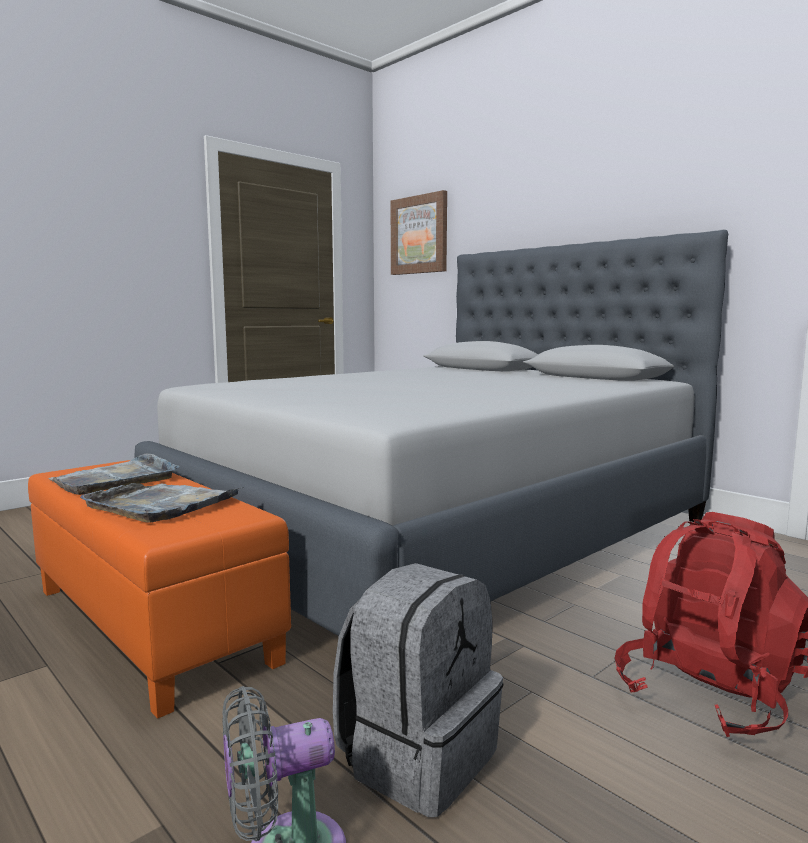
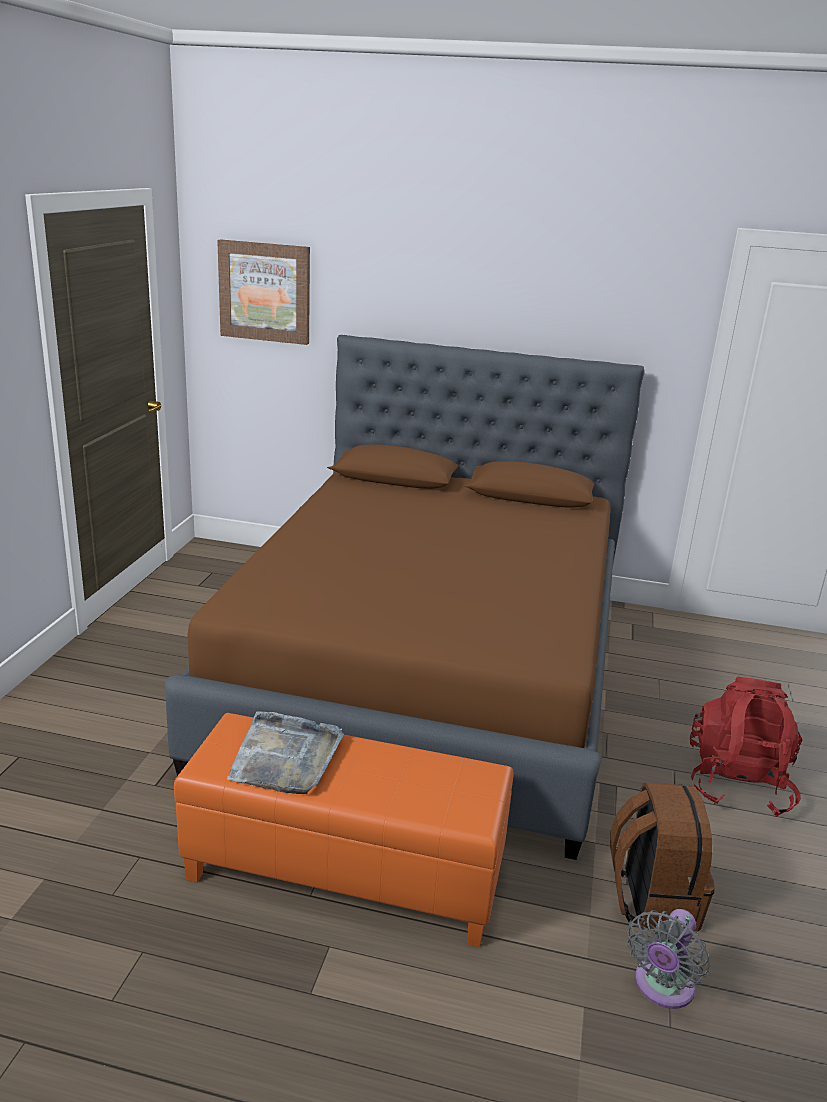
camera: 35 degrees left, 15 degrees up
grey tray [80,483,240,522] -> none
grey bed [135,230,728,636] -> brown bed [165,335,645,860]
grey backpack [333,563,503,817] -> brown backpack [610,782,715,932]

